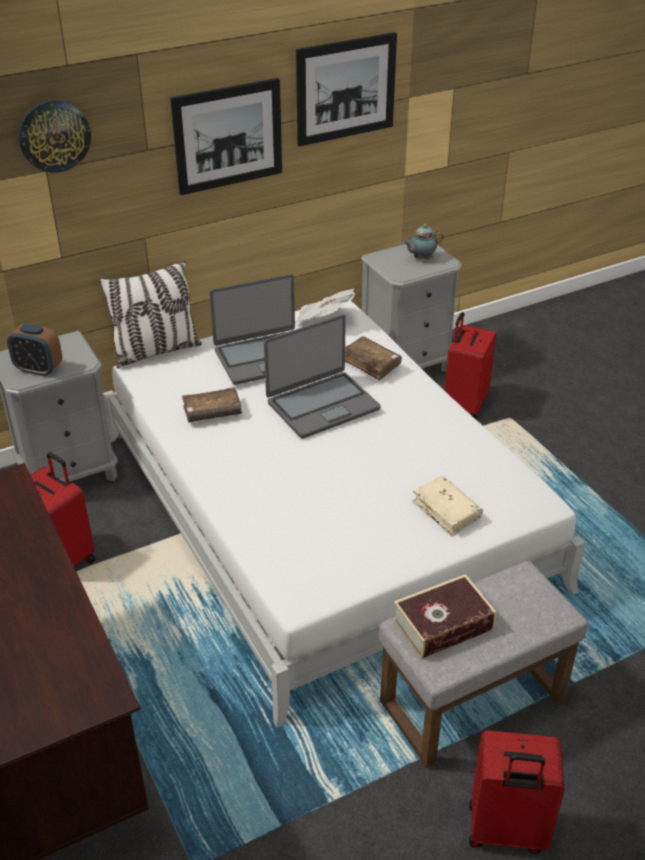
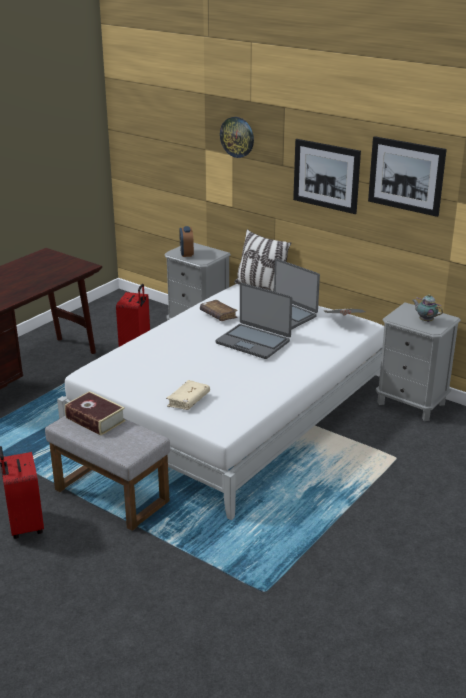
camera: 65 degrees right, 10 degrees down
brown book [345,336,402,381] -> none
red suitcase [445,312,496,419] -> none

